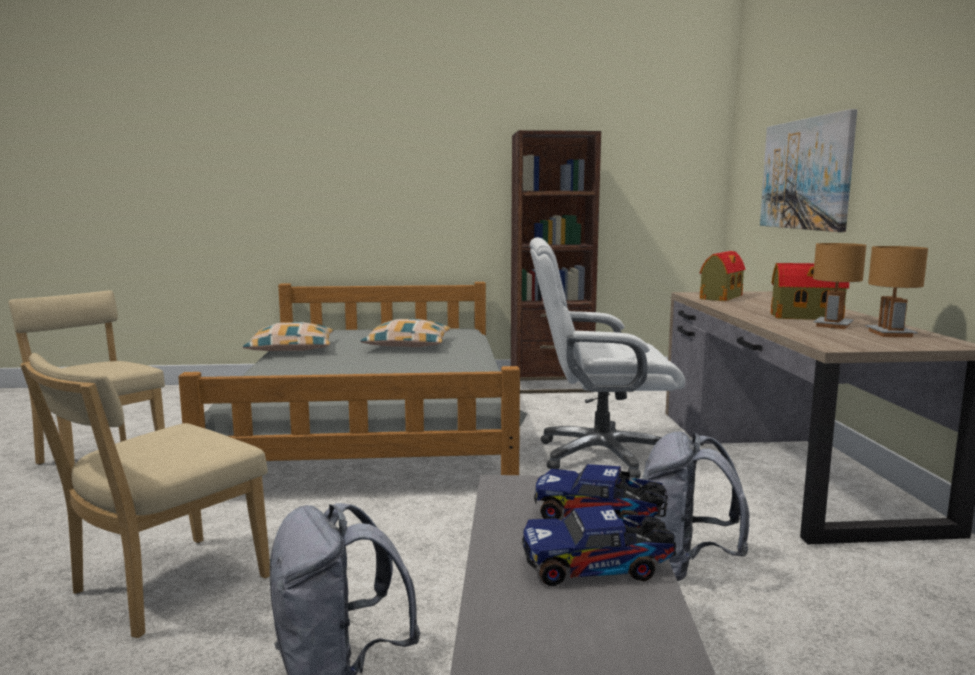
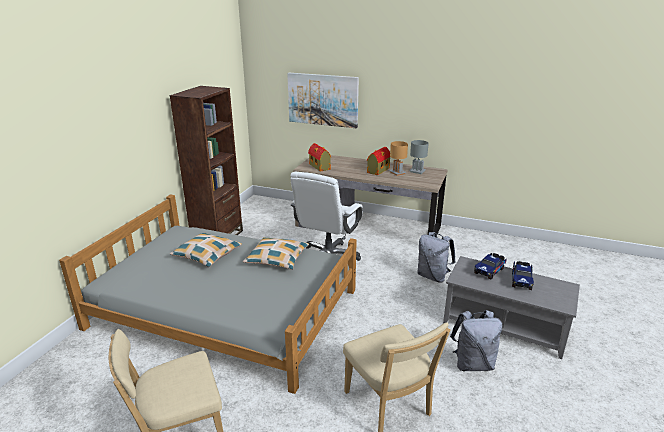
camera: 65 degrees left, 15 degrees up
pillow [243,322,334,351] -> pillow moved to [243,237,309,270]
brown table lamp [865,246,928,337] -> grey table lamp [409,140,429,174]

